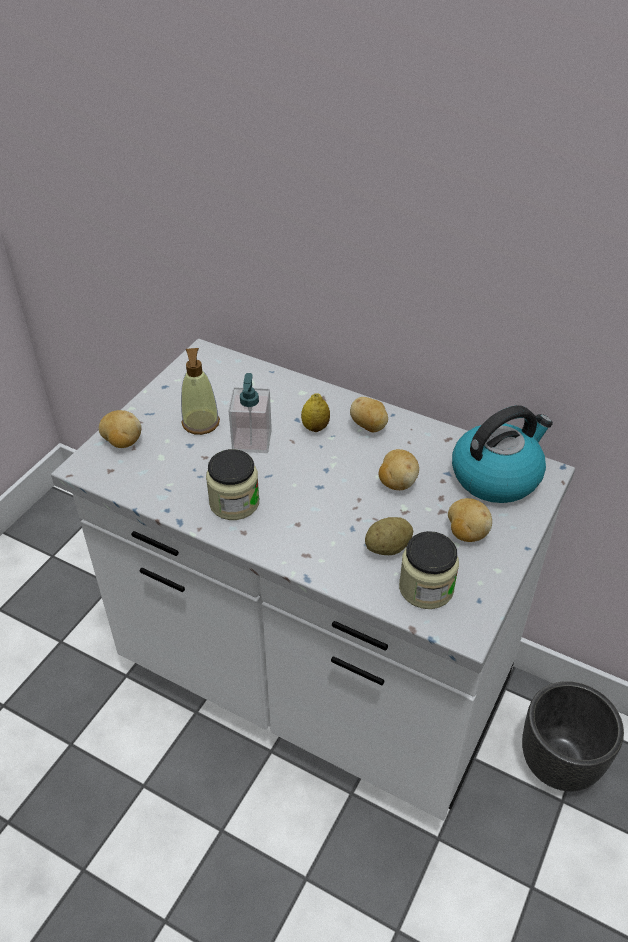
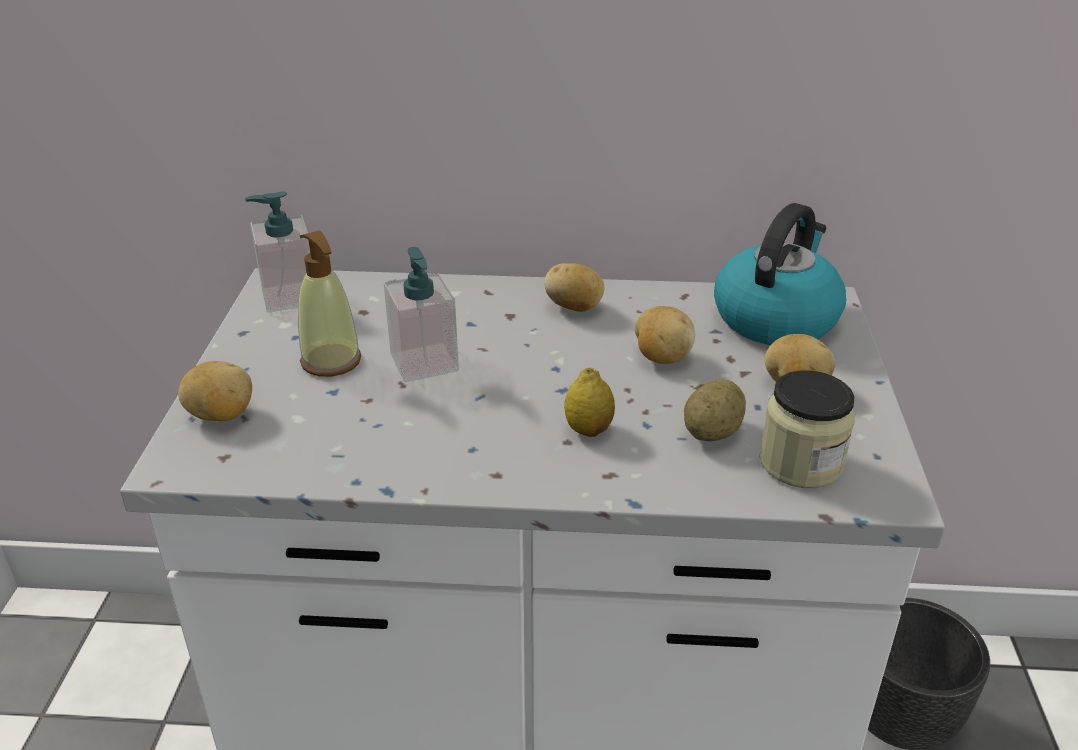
camera: 25 degrees left, 10 degrees down
jar [206,449,259,520] -> none
lemon [301,393,330,432] -> lemon moved to [564,367,615,437]
none -> soap dispenser [245,191,310,313]

